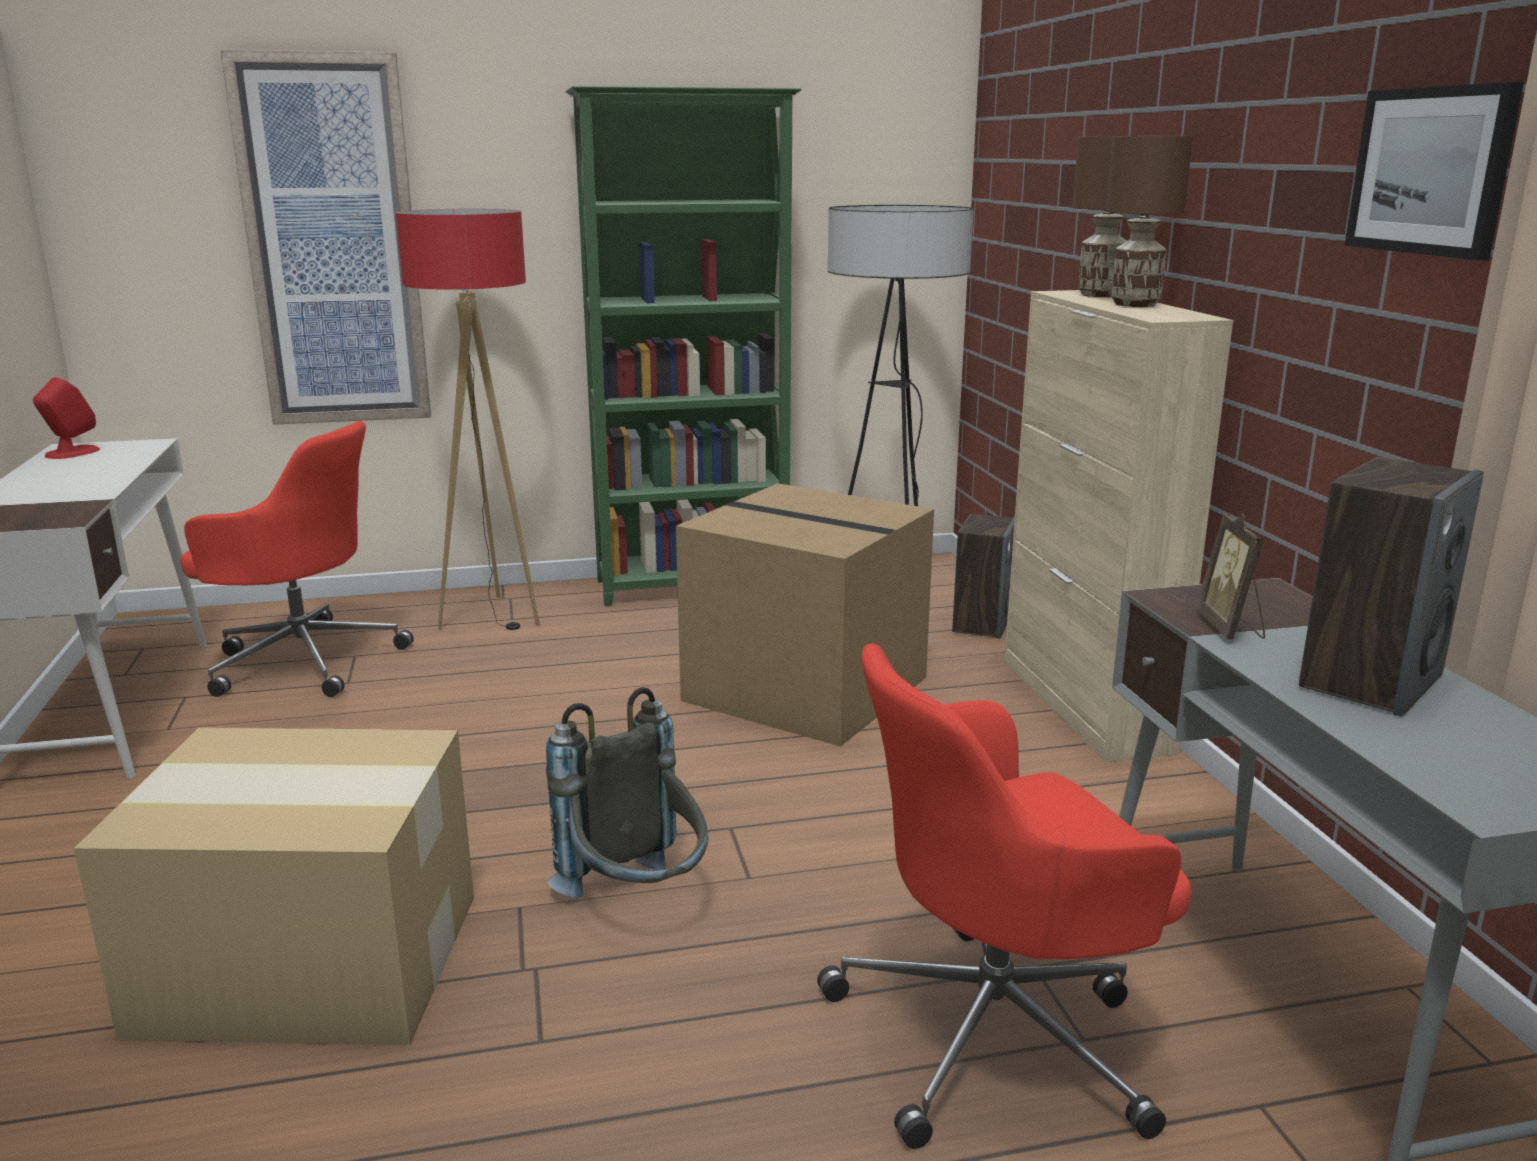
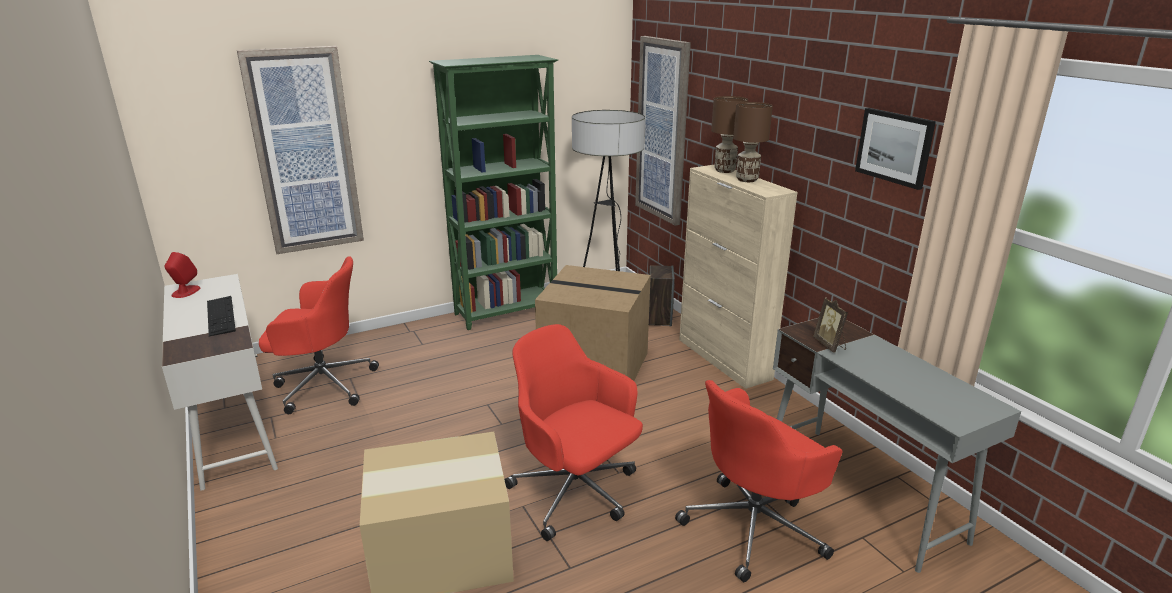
camera: 15 degrees left, 5 degrees up
floor lamp [395,209,540,630] -> none
grey backpack [546,687,709,898] -> red office chair [504,324,643,541]
speaker [1299,457,1484,717] -> none
none -> keyboard [207,296,236,336]
none -> picture [635,36,691,226]

